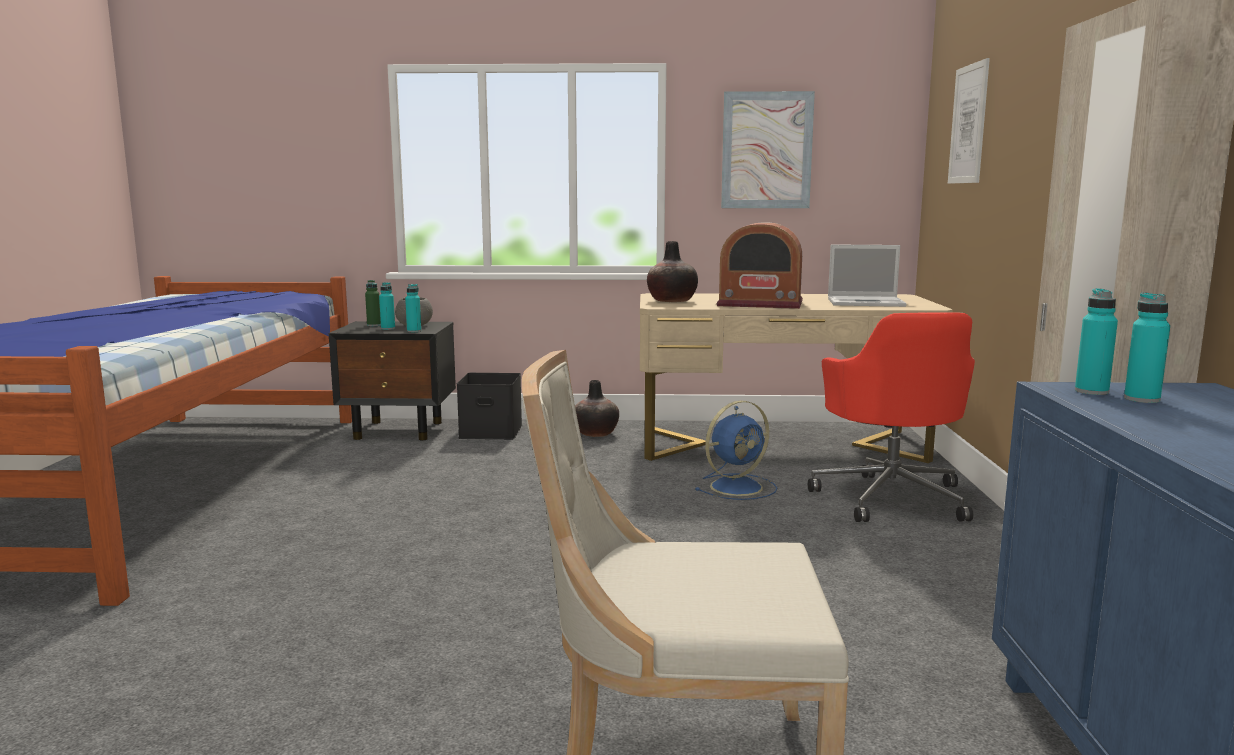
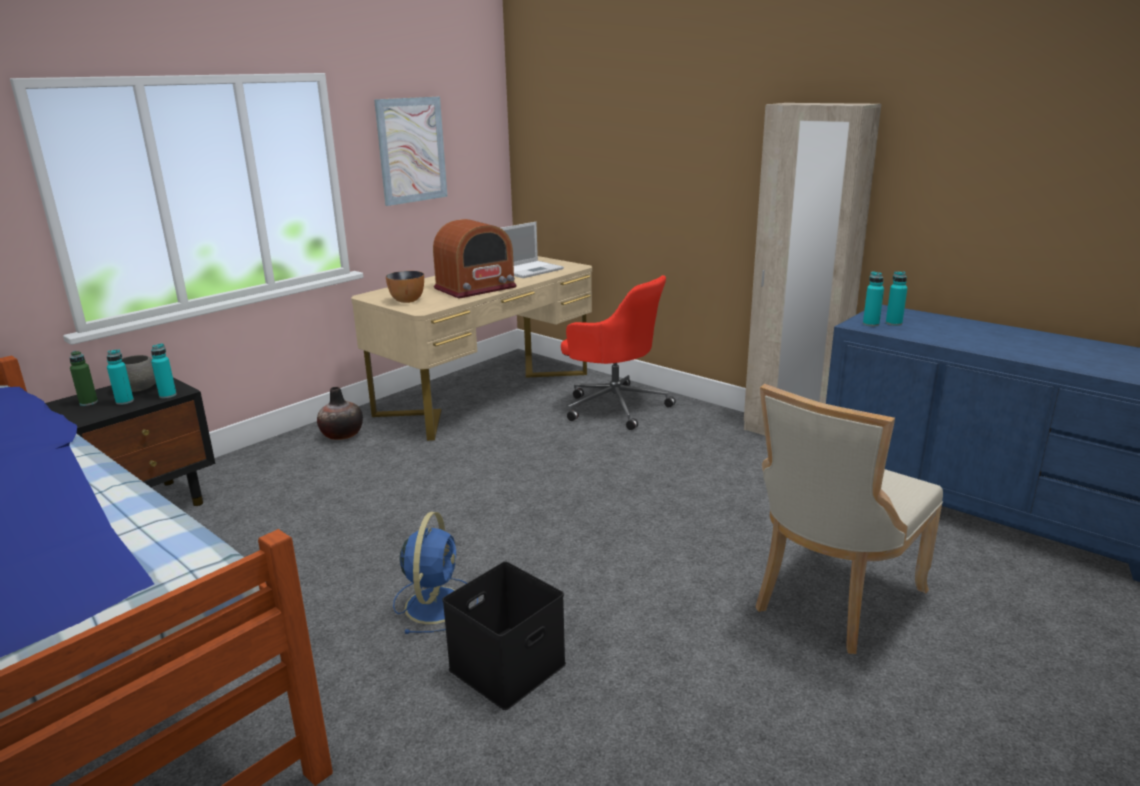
camera: 50 degrees left, 10 degrees up
black storage box [457,373,522,440] -> black storage box moved to [442,562,566,710]
vase [647,241,698,302] -> bowl [386,271,424,303]
blue fan [695,400,777,500] -> blue fan moved to [393,512,478,634]
picture [948,58,990,184] -> none

